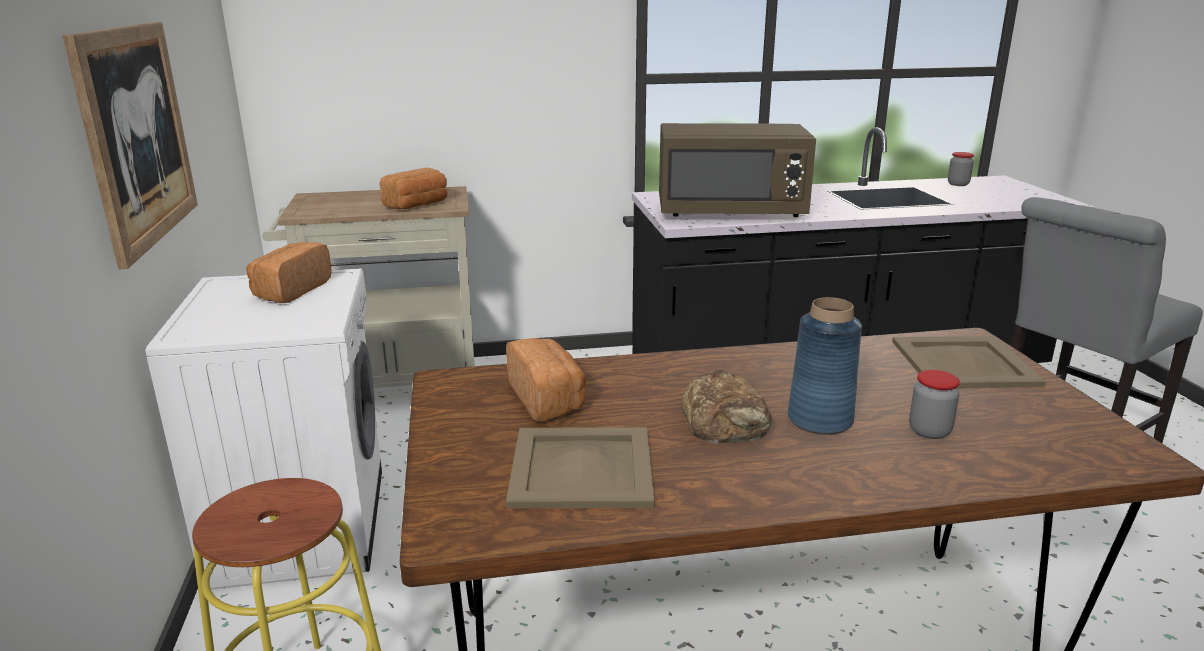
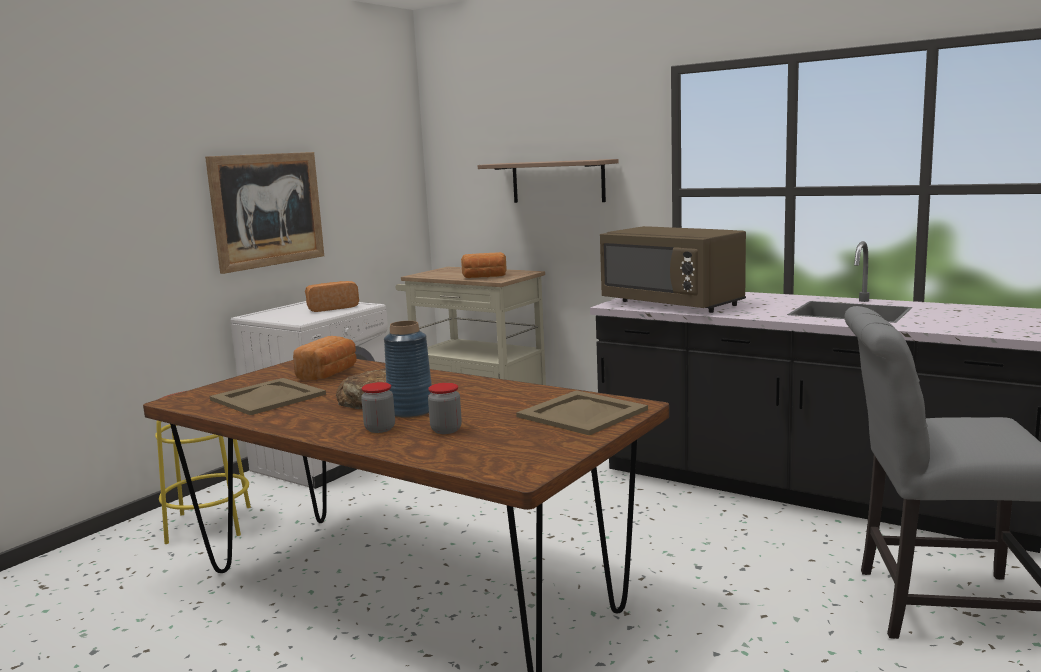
camera: 45 degrees right, 10 degrees down
jar [948,152,974,186] -> jar moved to [361,382,395,433]
none -> shelf [478,159,619,203]

